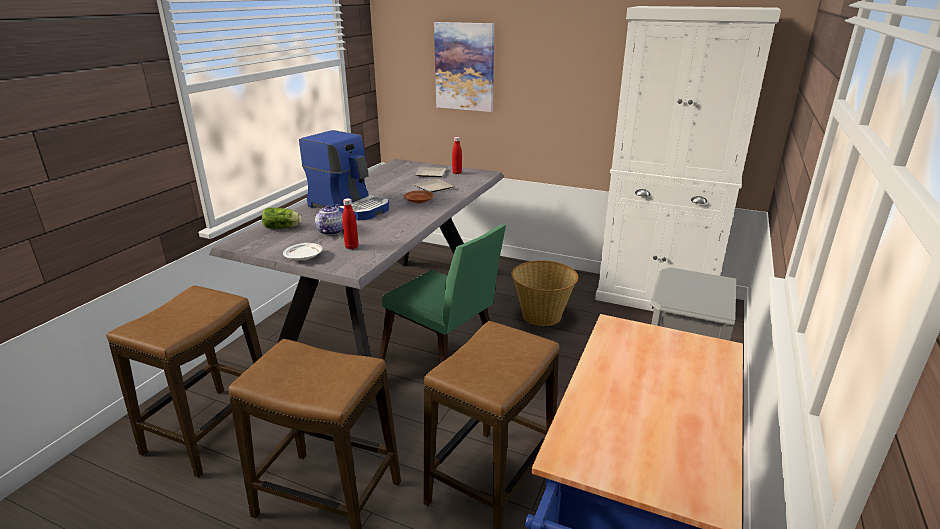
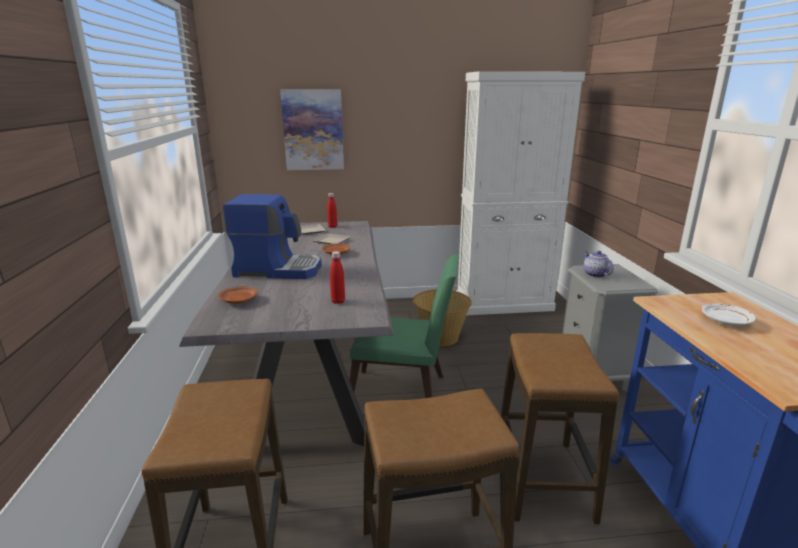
camera: 30 degrees left, 5 degrees down
lettuce [262,208,302,229] -> brown plate [218,286,258,304]
white plate [283,243,322,260] -> white plate moved to [702,303,756,326]
teapot [315,204,343,235] -> teapot moved to [584,251,614,278]

